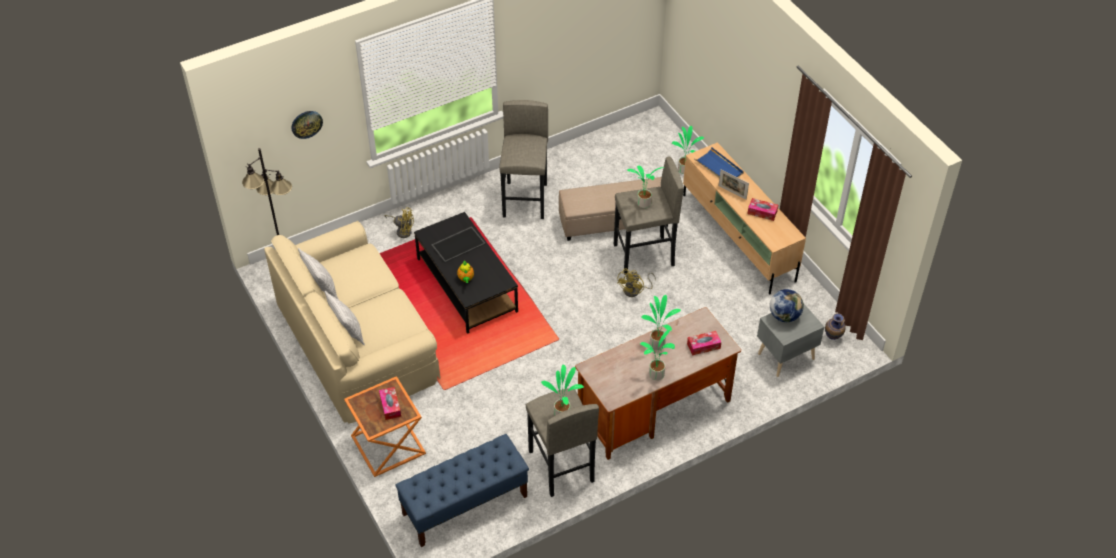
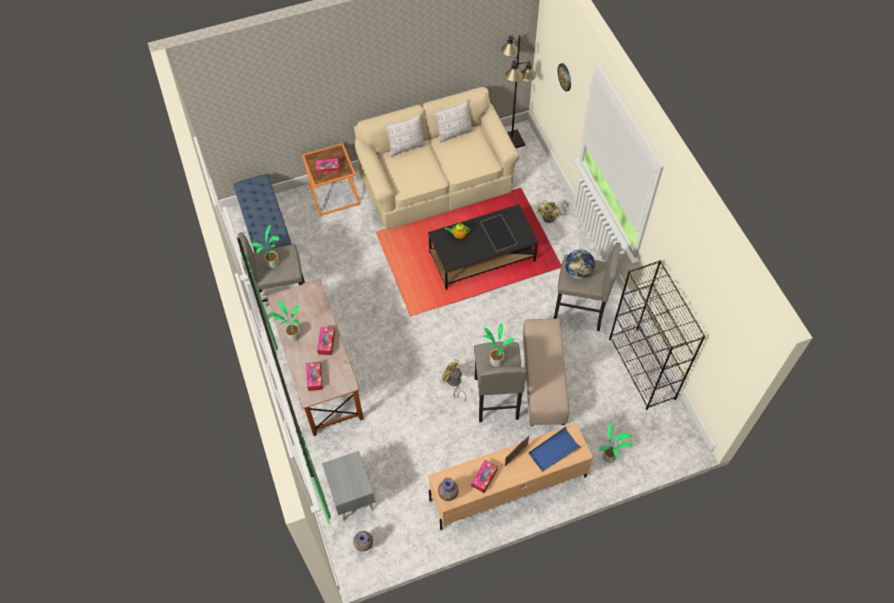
camera: 100 degrees right, 10 degrees up
potted plant [641,295,681,350] -> tissue box [317,327,335,355]
globe [770,289,804,322] -> globe moved to [565,249,595,279]
none -> vase [438,478,459,501]
none -> black bookcase [609,260,706,410]

